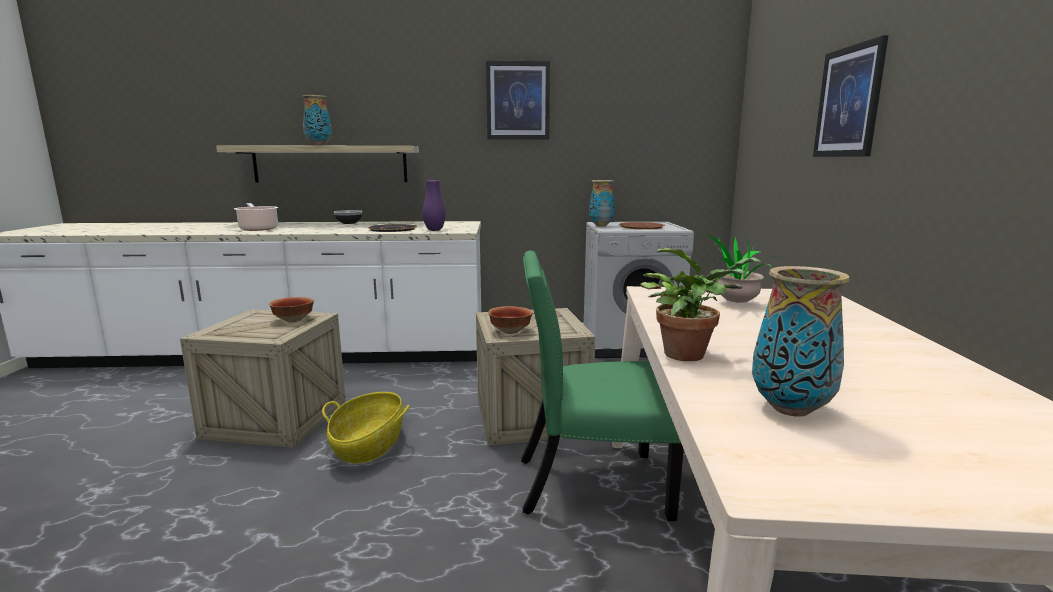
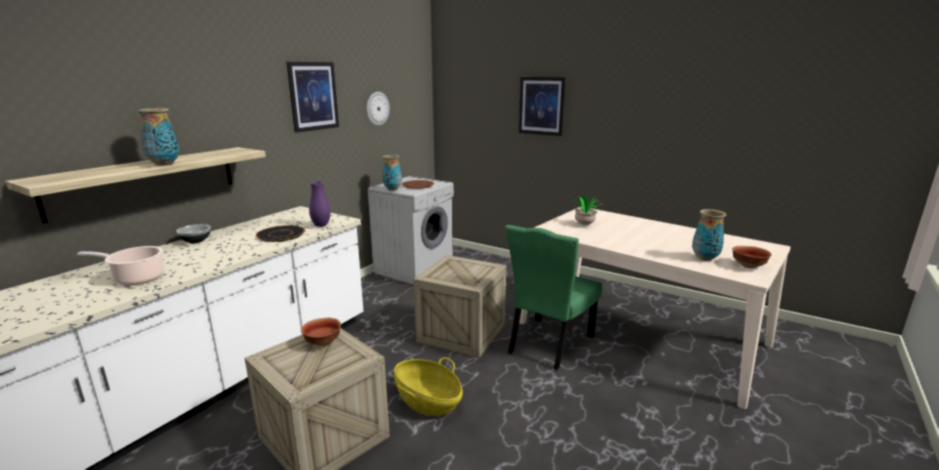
camera: 55 degrees left, 5 degrees up
bowl [488,306,533,334] -> bowl moved to [732,246,772,269]
potted plant [640,248,761,361] -> none
none -> wall clock [366,92,390,126]

